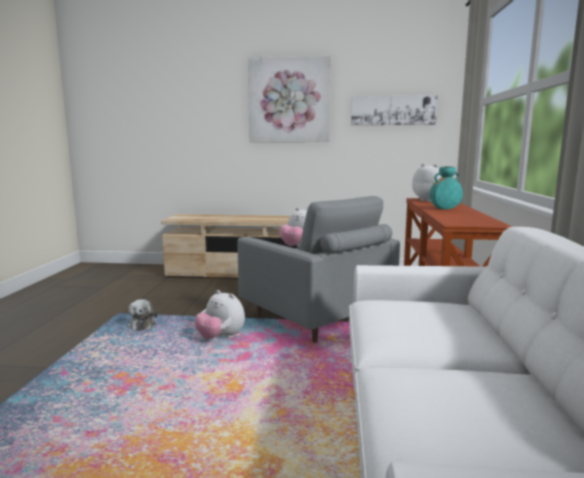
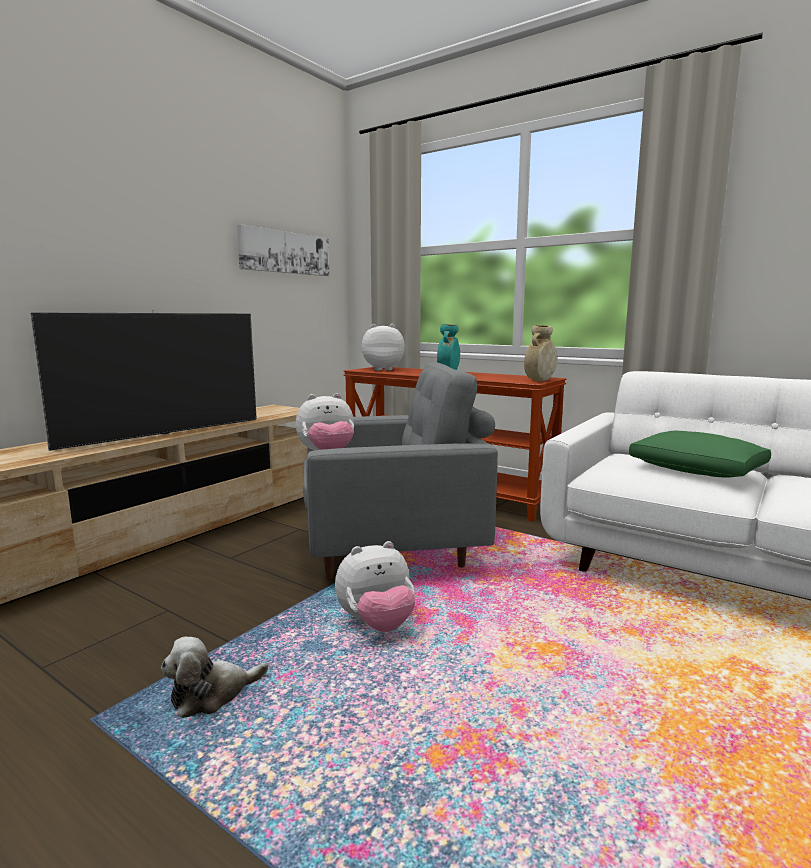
camera: 60 degrees left, 0 degrees up
plush toy [127,299,157,331] -> plush toy turned 135 degrees clockwise [161,637,268,718]
picture [248,56,331,142] -> none
none -> television [30,310,257,451]
none -> beige vase [524,325,557,381]
none -> green pillow [629,431,771,477]

